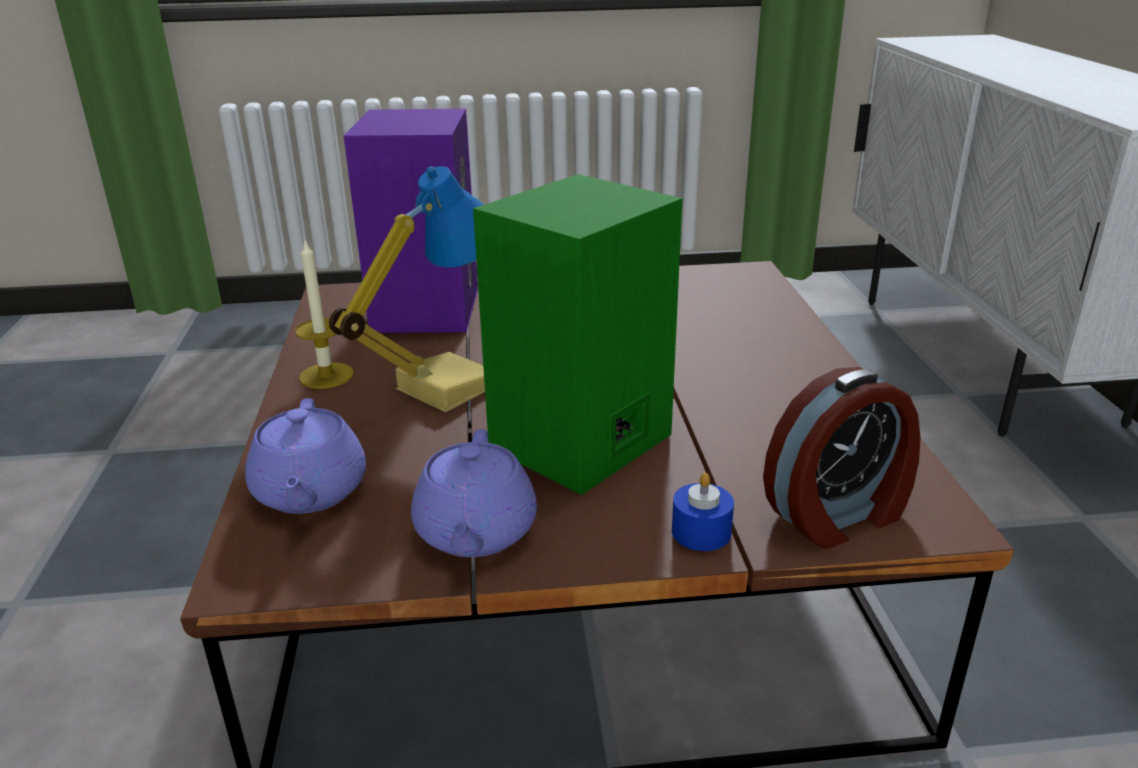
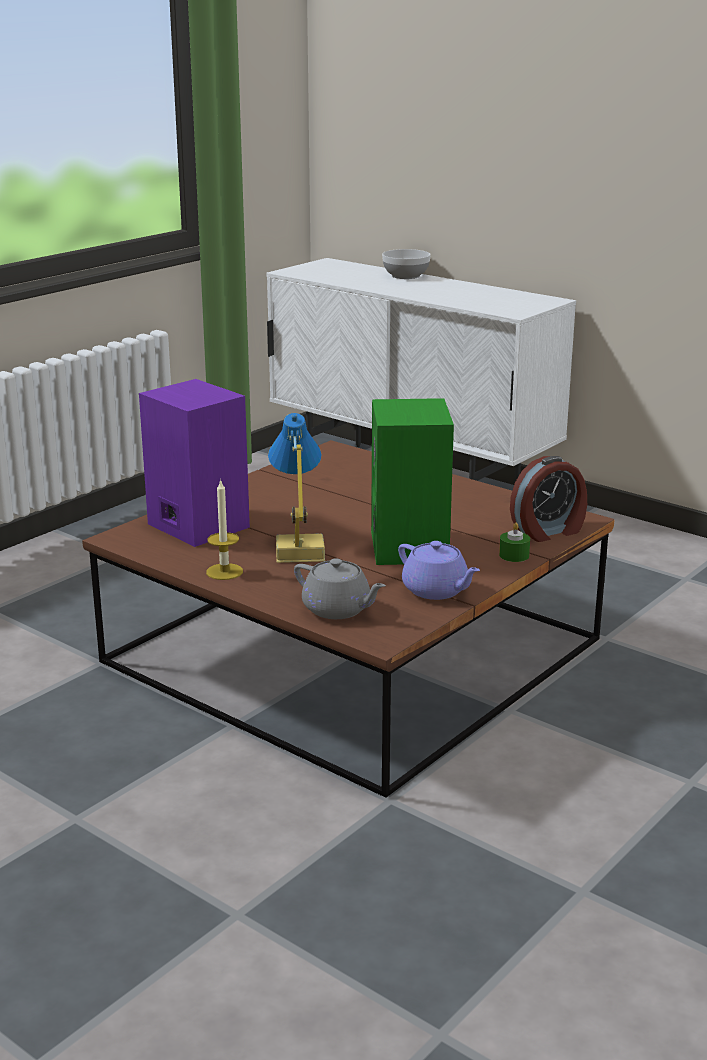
camera: 45 degrees left, 5 degrees down
purple teapot [245,398,366,514] -> grey teapot [294,558,386,619]
blue candle [672,473,734,551] -> green candle [499,523,530,562]
alarm clock [763,367,921,549] -> alarm clock turned 45 degrees clockwise [510,456,587,542]
none -> bowl [382,249,431,279]

